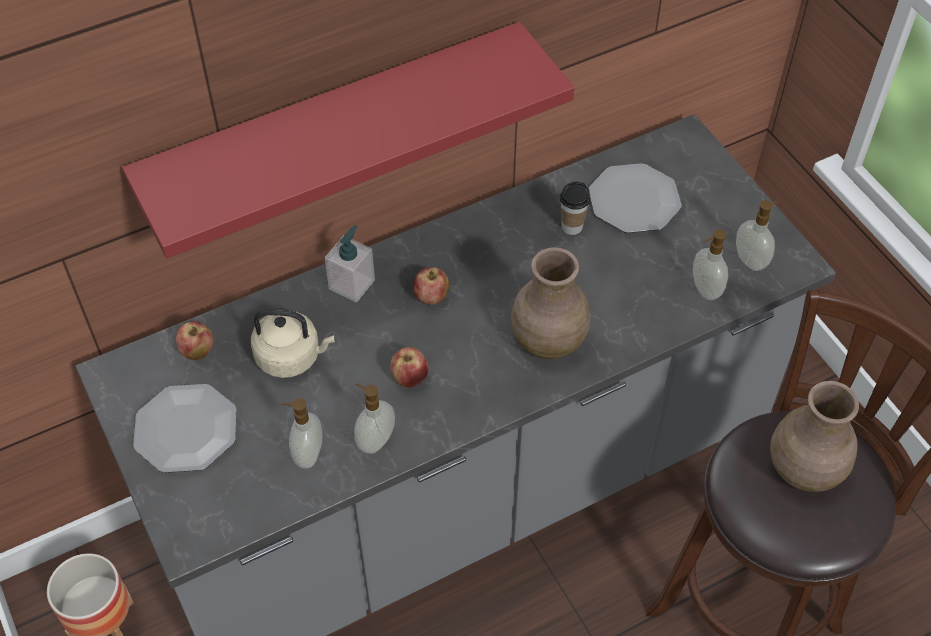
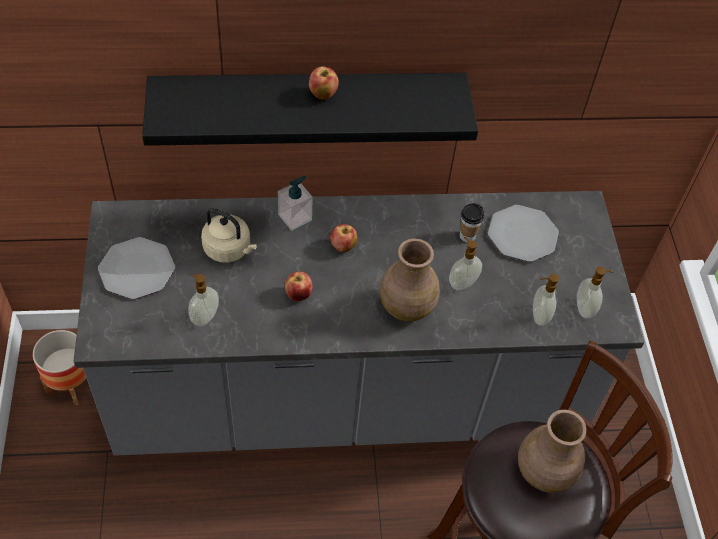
camera: 20 degrees right, 0 degrees up
red shelf [122,22,575,259] -> black shelf [142,73,478,146]
apple [176,321,214,360] -> apple moved to [309,67,339,99]
soap dispenser [354,383,395,454] -> soap dispenser moved to [449,237,482,290]

